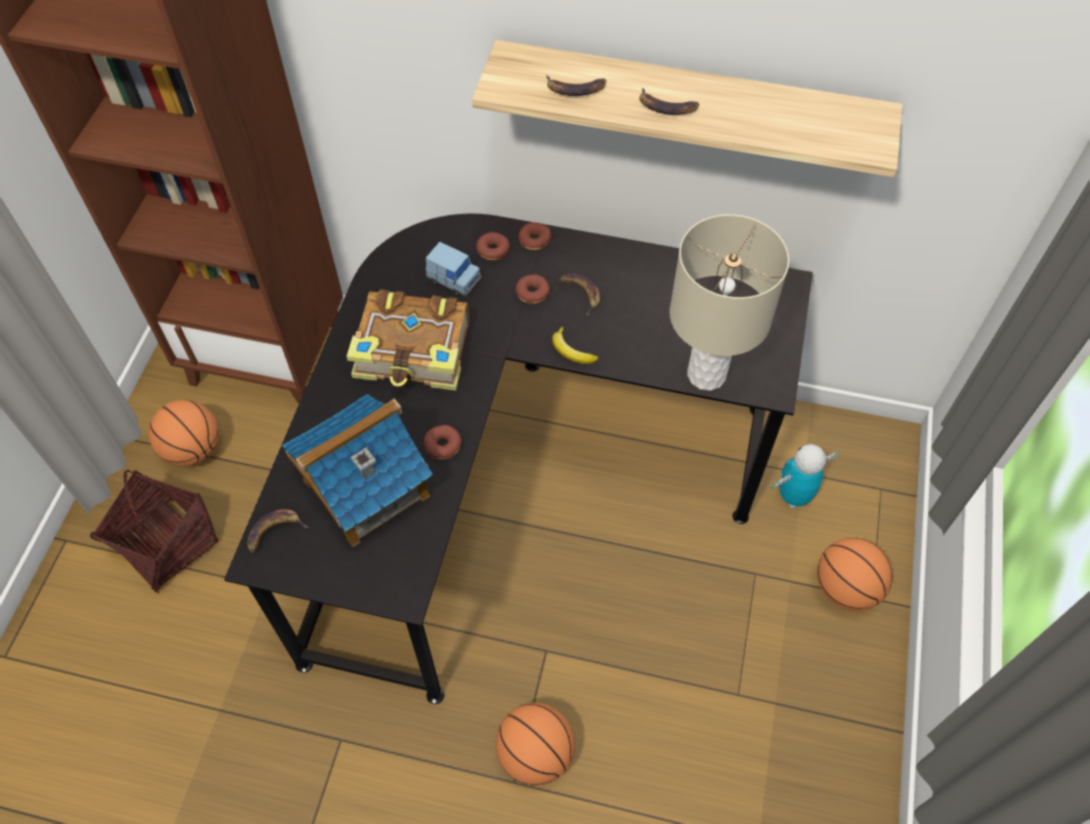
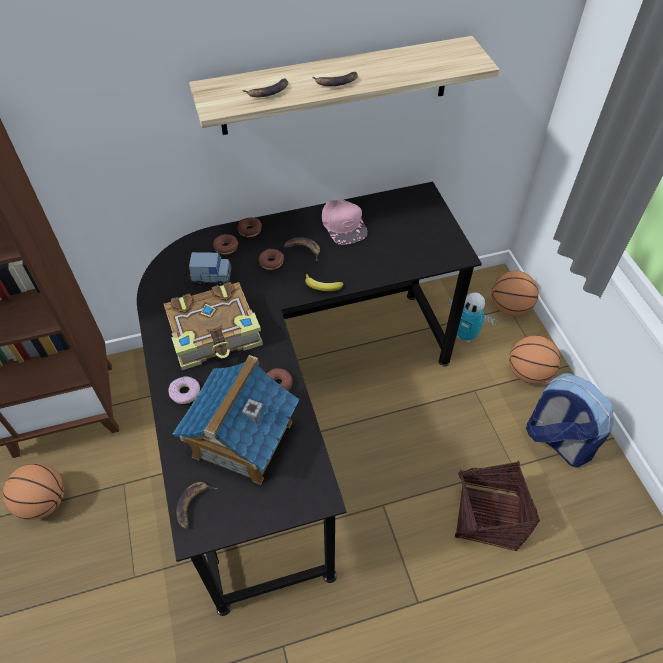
camera: 30 degrees left, 5 degrees down
basket [89,470,218,593] -> basket moved to [455,461,540,551]
basketball [496,703,575,785] -> basketball moved to [491,271,539,316]
beige table lamp [670,214,789,391] -> none
toy robot [771,444,839,508] -> toy robot turned 90 degrees counterclockwise [447,292,498,343]
none -> donut [169,376,200,404]
none -> pink cap [322,199,368,245]
none -> backpack [526,373,614,468]

